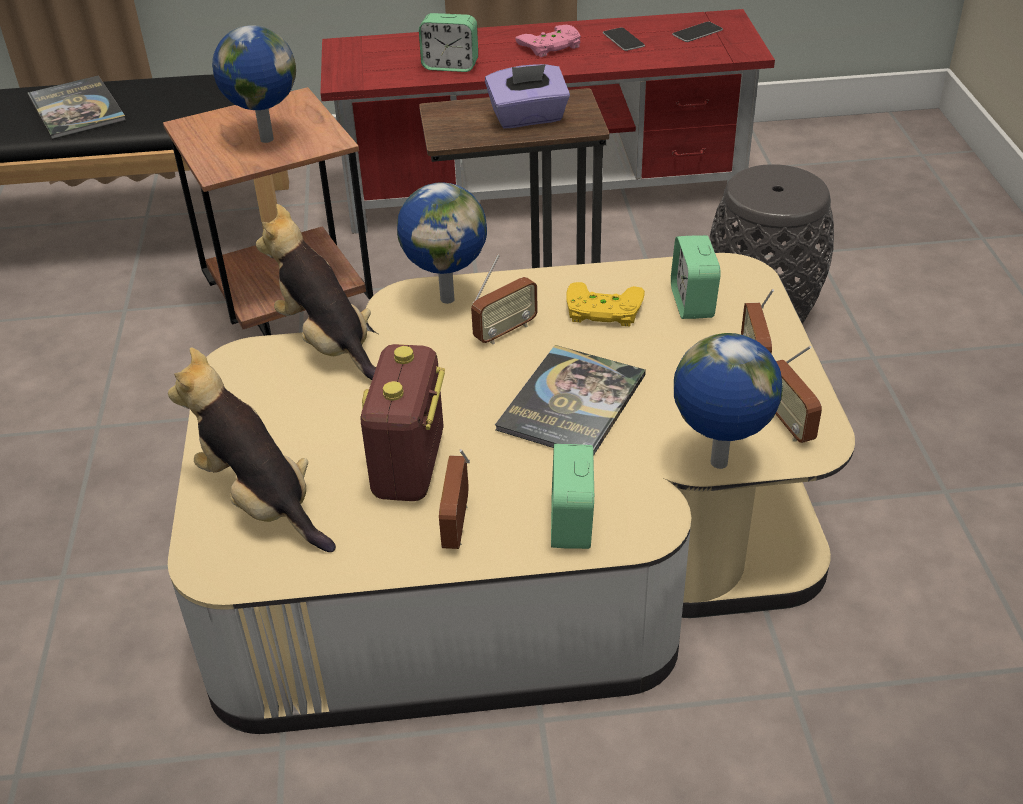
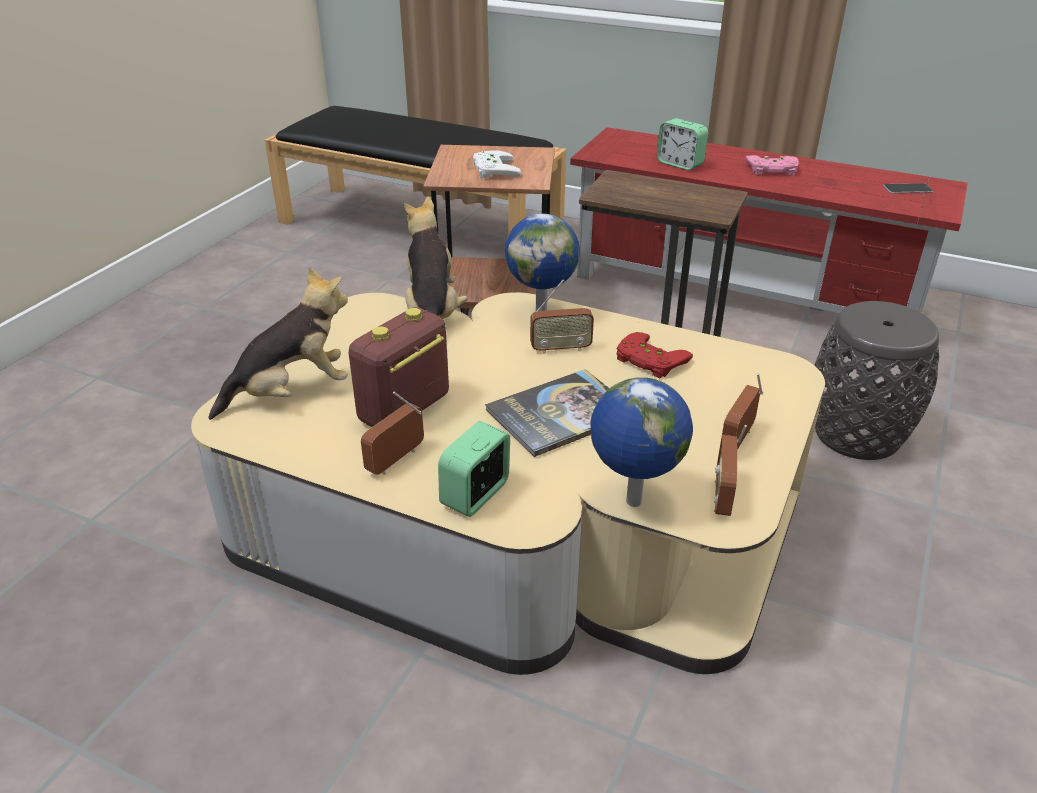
camera: 30 degrees right, 5 degrees down
book [28,75,126,140] -> none
plush toy [168,347,336,552] -> plush toy turned 75 degrees clockwise [208,267,348,420]
globe [212,25,296,143] -> white game controller [473,150,521,179]
purple tissue box [485,64,570,129] -> none
yellow game controller [566,282,645,327] -> red game controller [616,332,693,378]
phone [603,27,645,51] -> none
alarm clock [671,235,721,319] -> none

